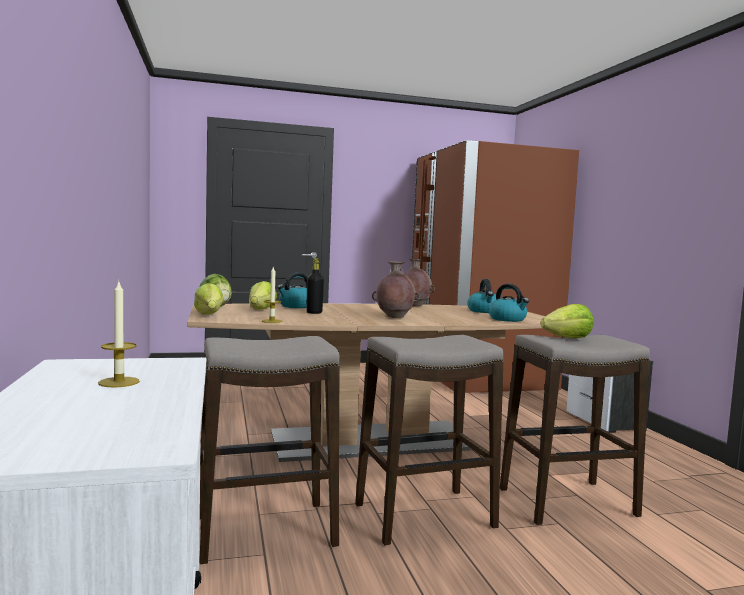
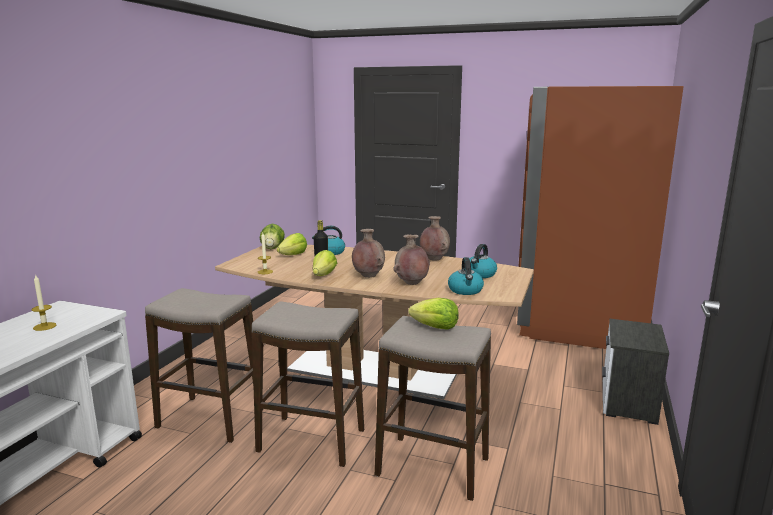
camera: 35 degrees right, 10 degrees up
lettuce [194,283,224,315] -> lettuce moved to [313,250,337,276]
none -> brown vase [393,234,430,285]

